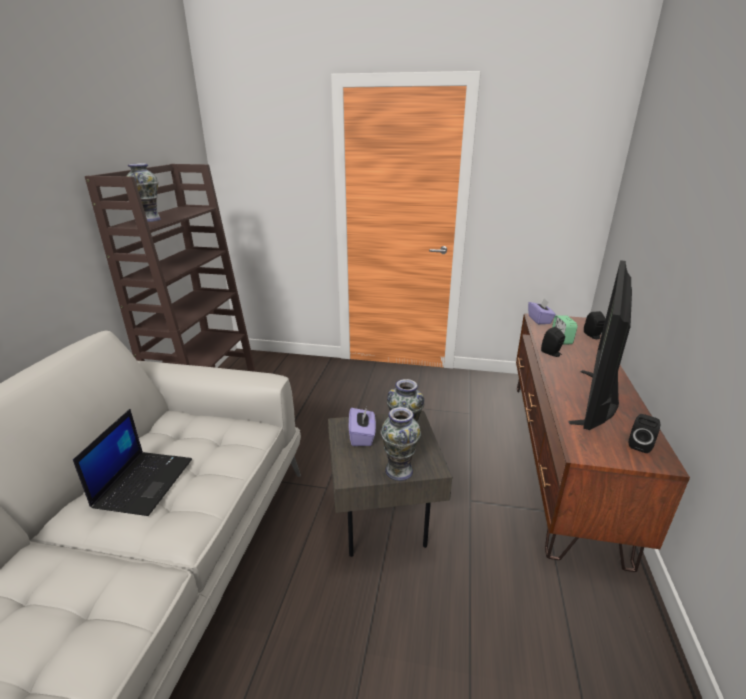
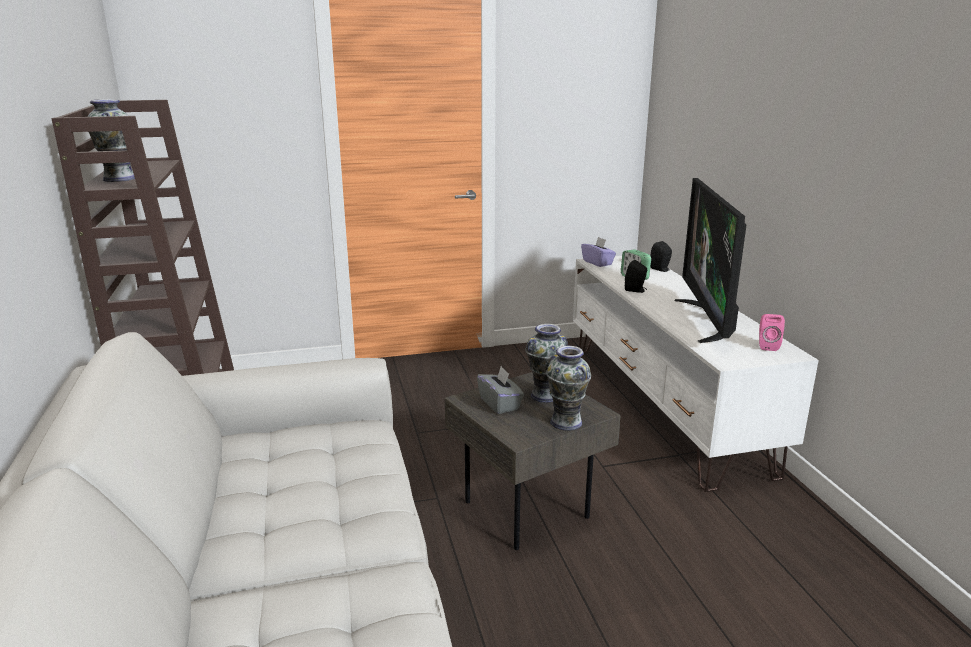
camera: 25 degrees left, 5 degrees down
laptop [73,409,192,516] -> none
purple tissue box [349,407,376,446] -> grey tissue box [477,366,524,414]
brown tv stand [516,313,690,572] -> white tv stand [573,256,819,492]
black speaker [629,414,660,453] -> pink speaker [759,314,785,351]

